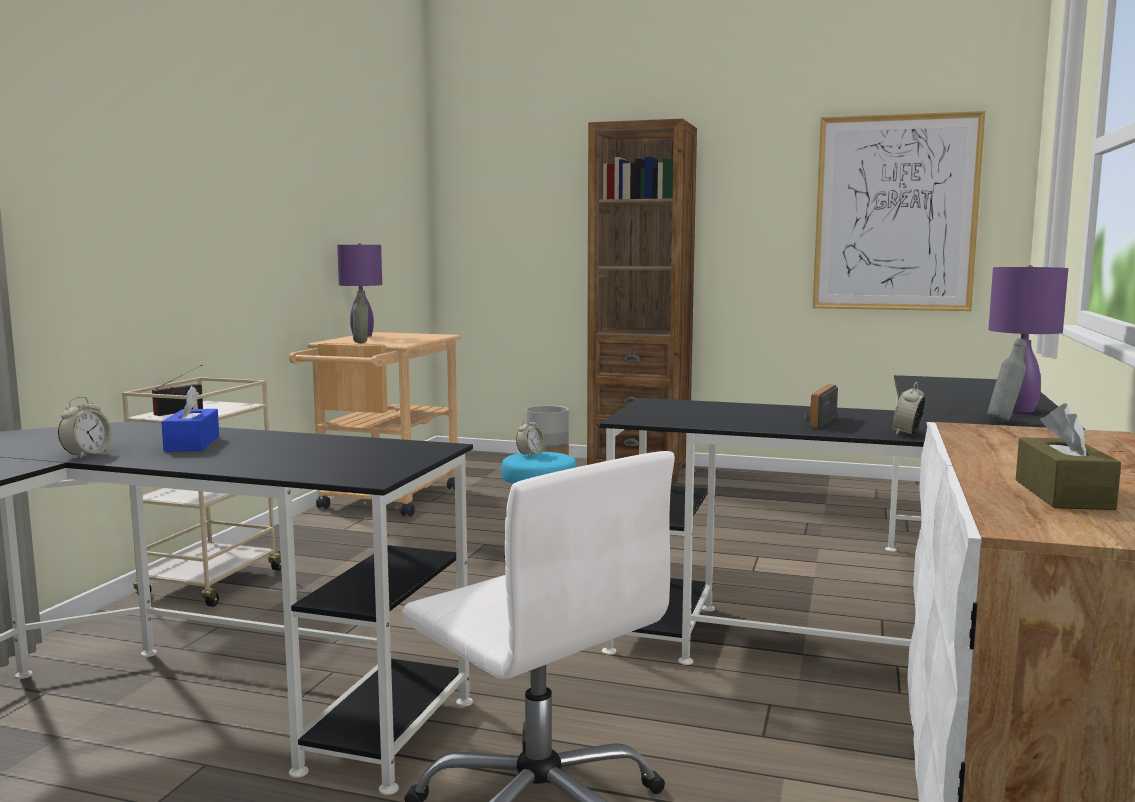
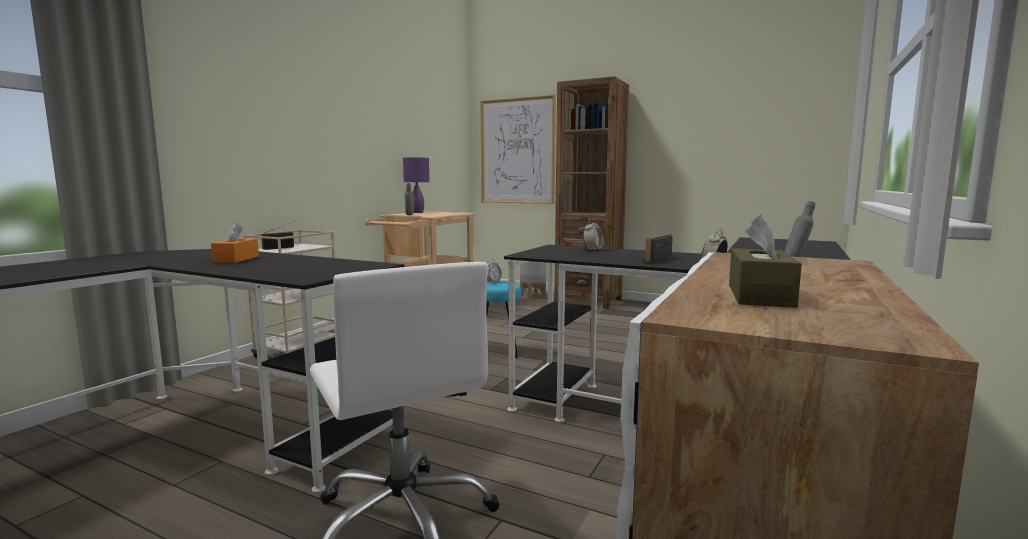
camera: 10 degrees right, 0 degrees up
alarm clock [58,396,111,459] -> alarm clock moved to [583,219,603,250]
blue tissue box [161,386,219,452] -> orange tissue box [211,223,259,263]
picture [813,111,985,311] -> picture moved to [480,95,556,204]
purple table lamp [988,265,1068,413] -> none

